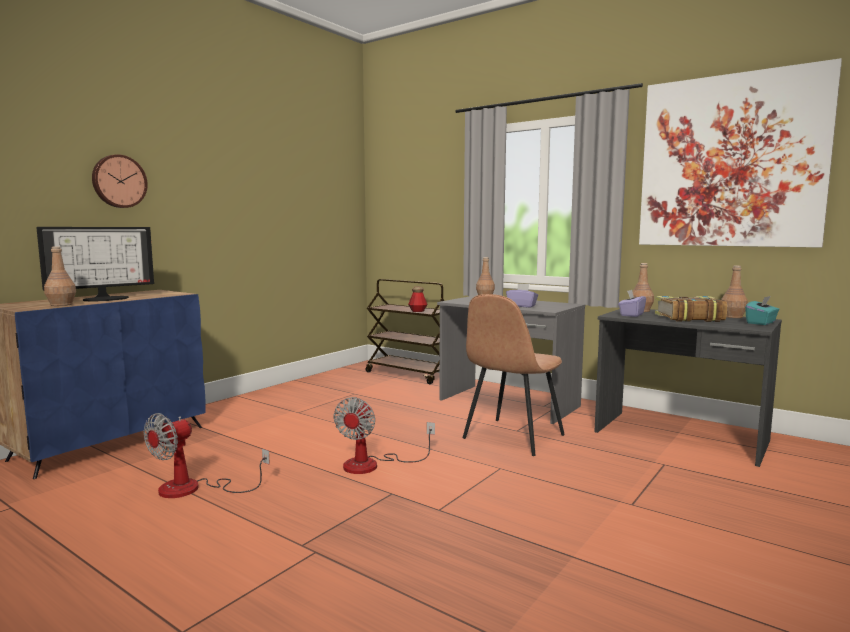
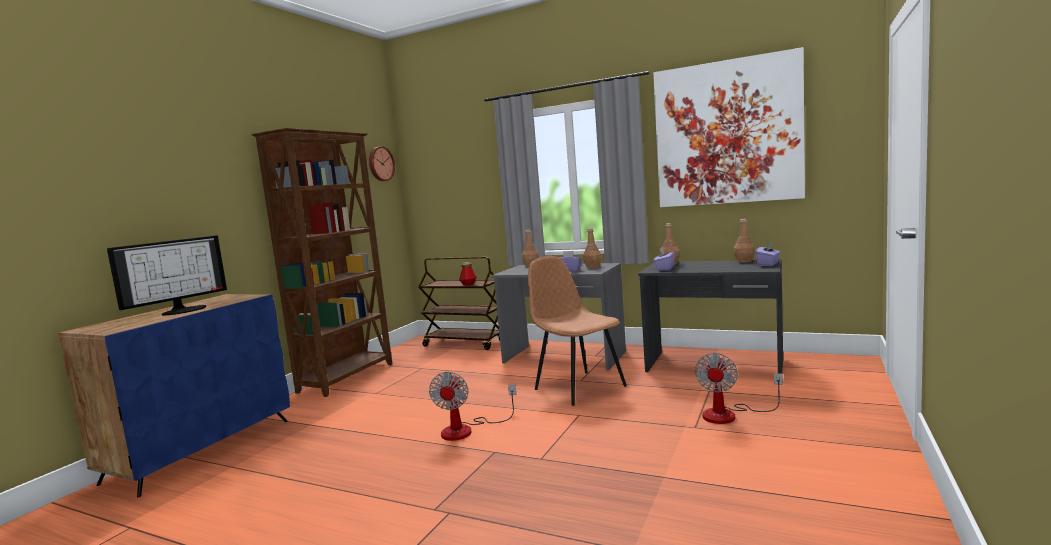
camera: 10 degrees left, 0 degrees up
brown bottle [44,247,76,306] -> brown bottle moved to [583,228,601,268]
wall clock [92,154,148,208] -> wall clock moved to [369,146,395,181]
fan [144,413,270,498] -> fan moved to [695,353,783,424]
brown chair [463,294,565,456] -> brown chair turned 120 degrees clockwise [528,256,627,406]
book [655,296,727,322] -> none
turquoise tissue box [745,296,780,325] -> purple tissue box [756,242,780,266]
none -> brown bookcase [252,128,392,397]

